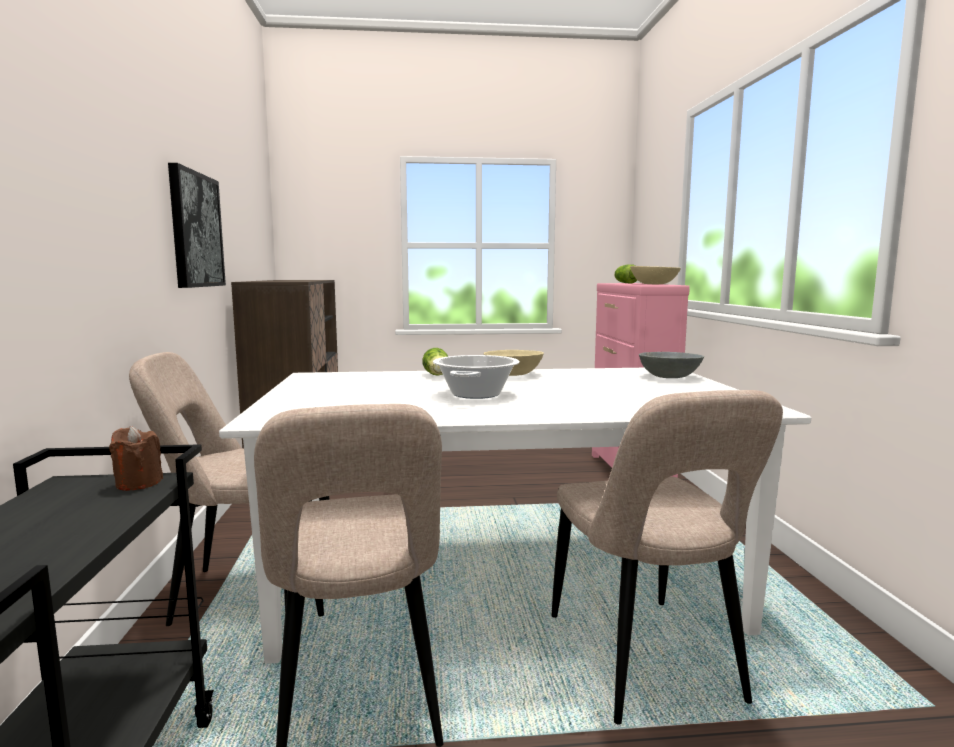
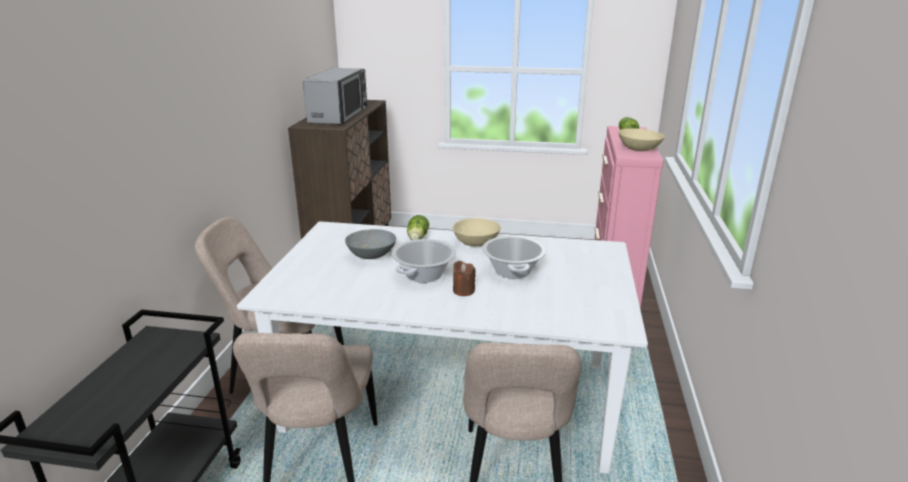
camera: 15 degrees right, 15 degrees up
brown candle [109,426,163,491] -> brown candle moved to [453,261,475,296]
picture [168,163,226,288] -> none
grey bowl [639,352,704,378] -> grey bowl moved to [345,229,396,259]
none -> microwave [303,68,367,125]
none -> cooking pot [482,235,546,279]

